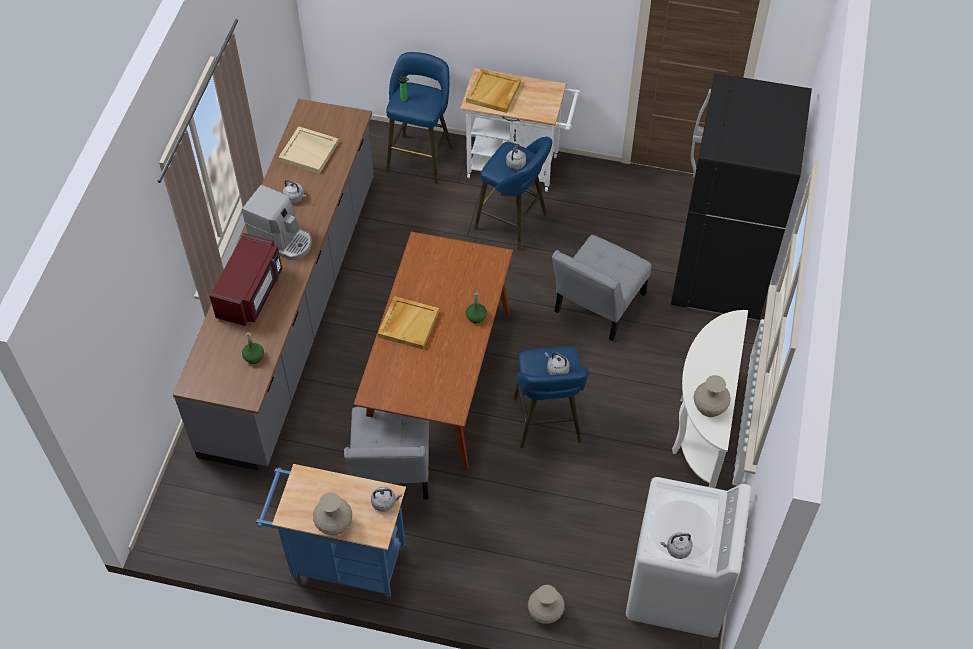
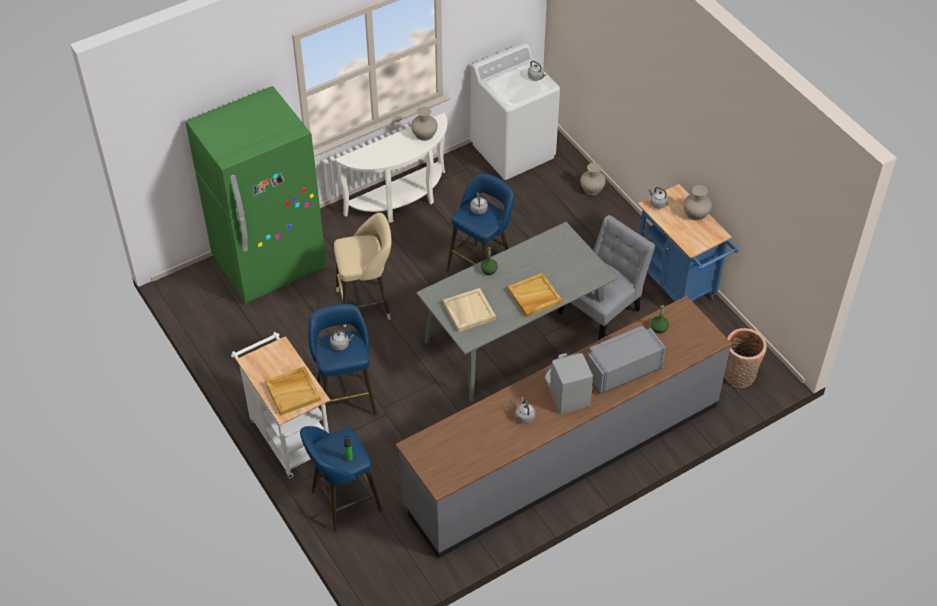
camera: 135 degrees left, 5 degrees down
red microwave [210,233,282,326] -> grey microwave [587,326,666,394]
beige tray [279,126,339,174] -> beige tray moved to [443,288,496,332]
brown dining table [354,231,513,470] -> grey dining table [416,222,618,402]
grey chair [552,235,652,341] -> beige stool [334,213,391,327]
black fridge [671,74,812,320] -> green fridge [186,86,326,303]
none -> basket [724,328,767,388]

